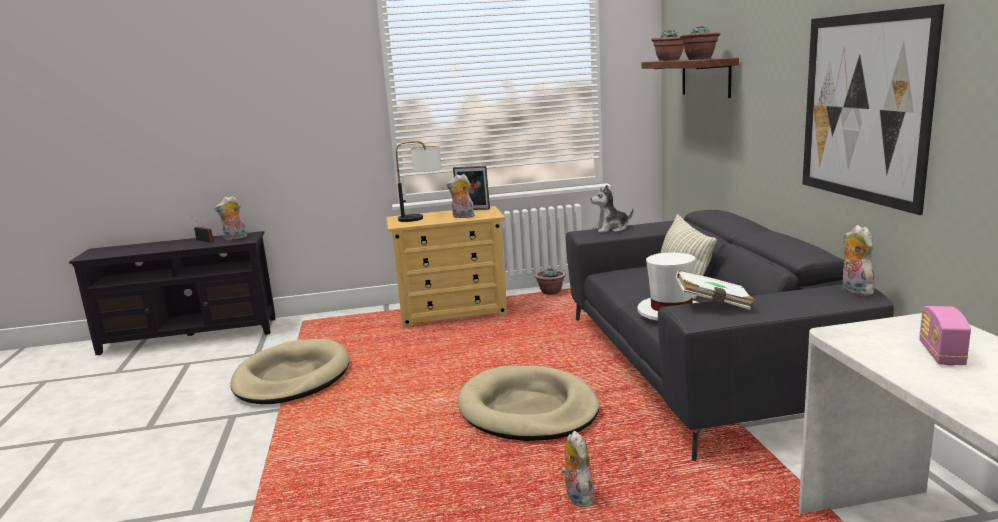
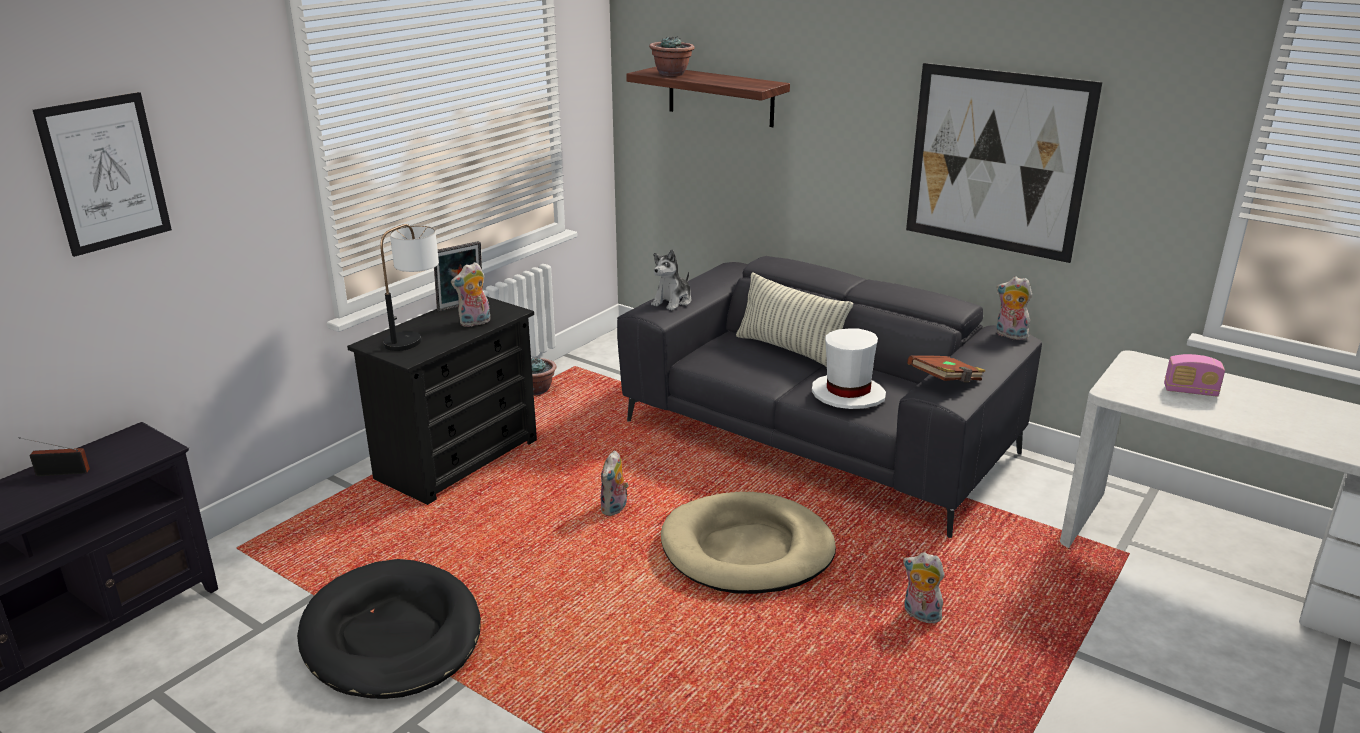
camera: 45 degrees left, 10 degrees up
plush toy [214,196,247,240] -> plush toy moved to [601,450,629,516]
beige dog bed [230,339,350,404] -> black dog bed [297,559,481,699]
beige dresser [387,206,507,329] -> black dresser [347,296,537,505]
white book [676,270,755,310] -> brown book [907,355,985,382]
potted plant [680,26,720,60] -> none
radio [919,306,971,366] -> radio turned 45 degrees counterclockwise [1164,354,1225,397]
none -> picture [33,92,172,257]

